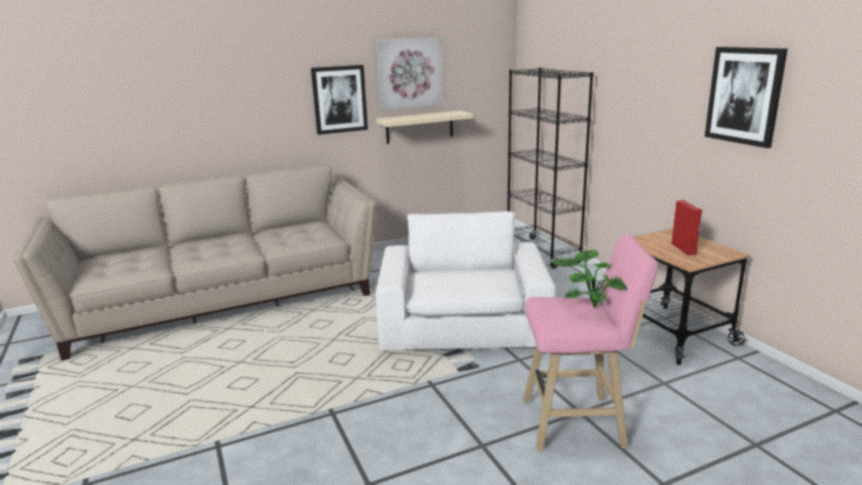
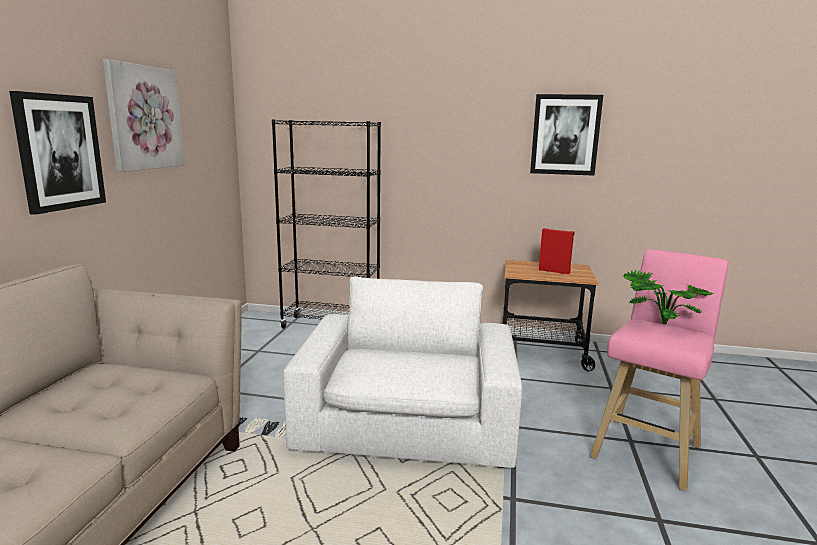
camera: 55 degrees left, 5 degrees down
beige shelf [376,111,473,144] -> none
white armchair [376,211,555,351] -> white armchair turned 60 degrees clockwise [283,277,522,468]

